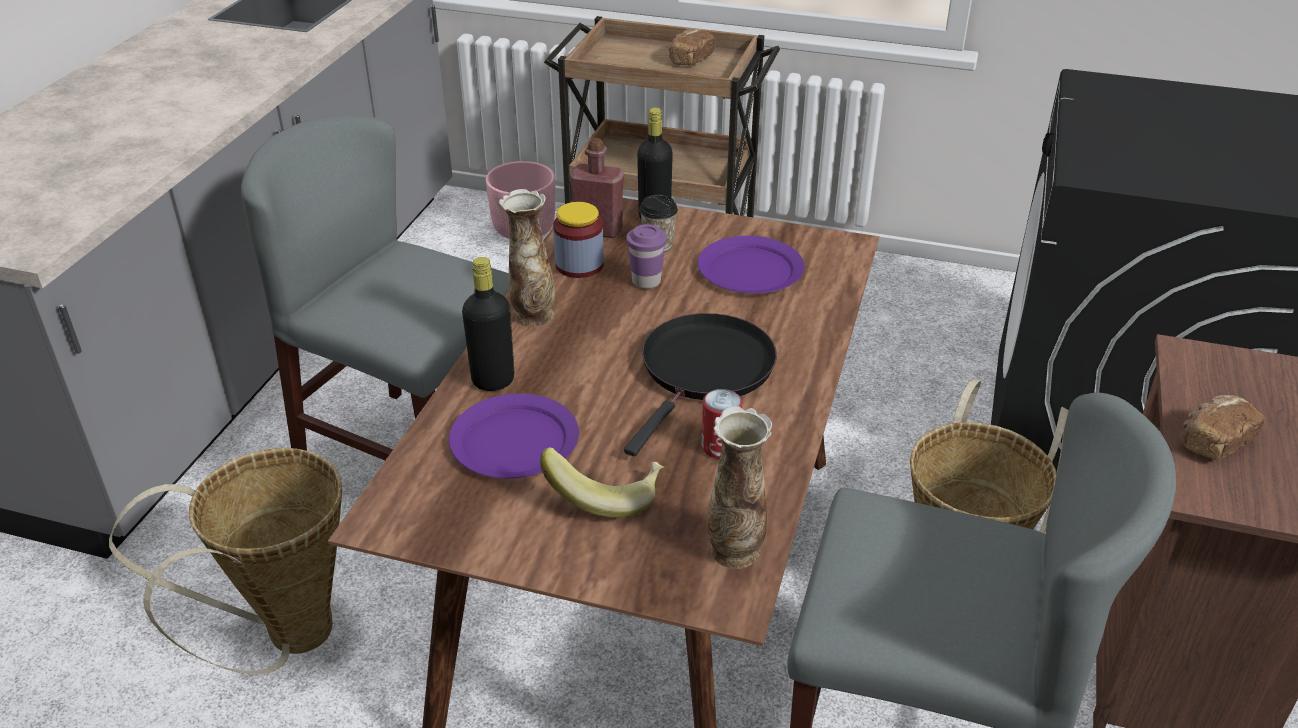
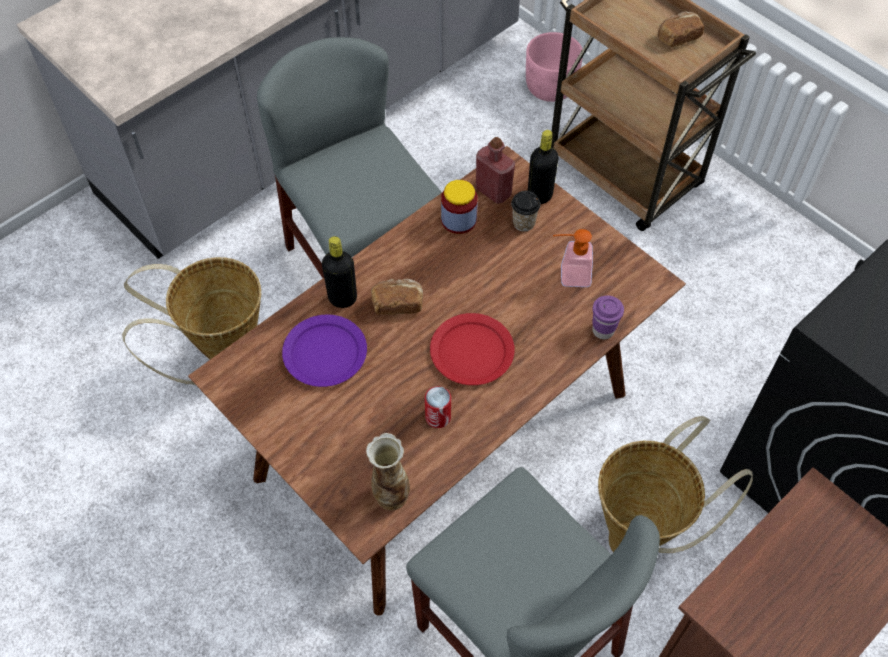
camera: 30 degrees right, 20 degrees up
vase [499,189,555,327] -> none
banana [540,447,664,518] -> none
black frying pan [624,313,777,456] -> red plate [430,313,515,385]
purple cup [626,224,667,289] -> purple cup moved to [592,296,624,339]
purple plate [697,236,804,293] -> soap dispenser [553,229,593,287]
bread [1181,395,1265,460] -> bread moved to [371,279,423,315]

